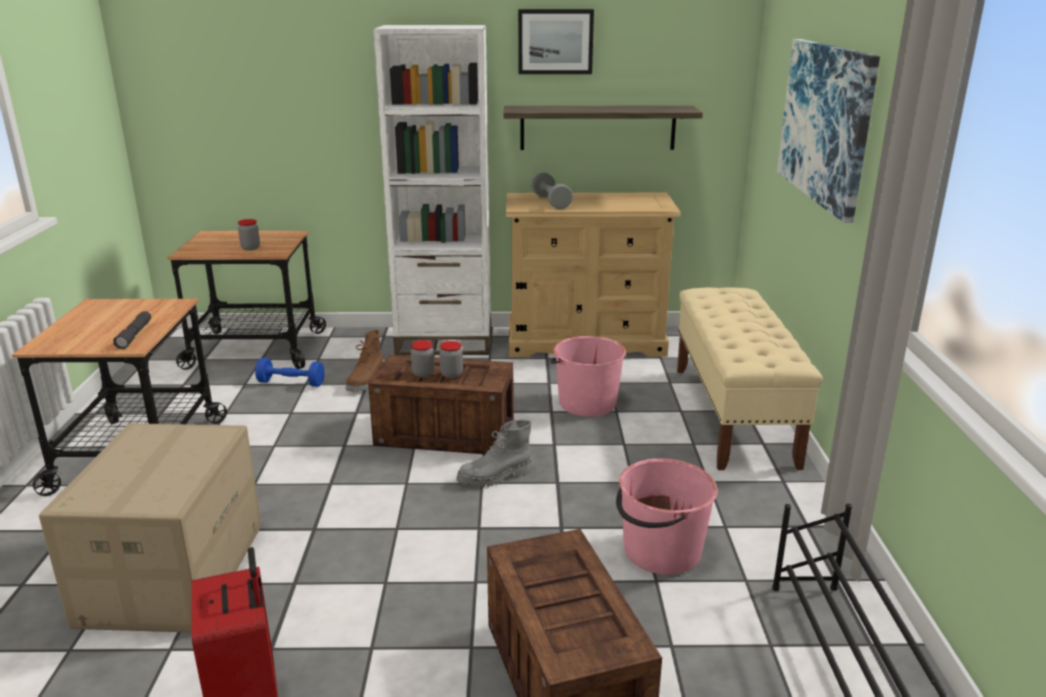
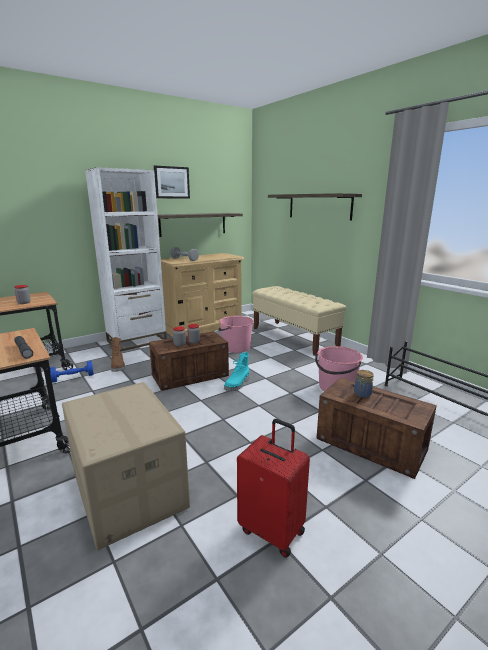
camera: 35 degrees left, 5 degrees down
grey boot [456,420,532,487] -> turquoise boot [224,352,250,391]
picture [777,39,880,223] -> shelf [268,193,362,220]
none -> jar [354,370,374,398]

